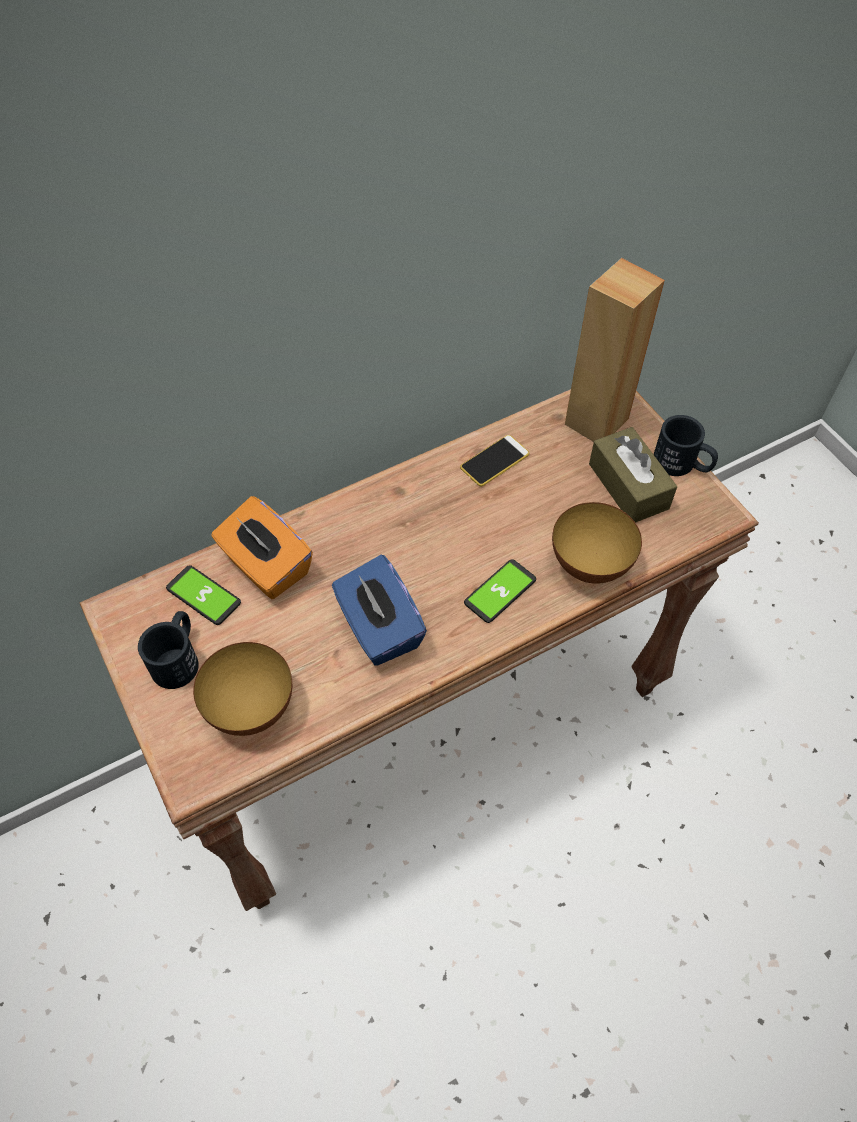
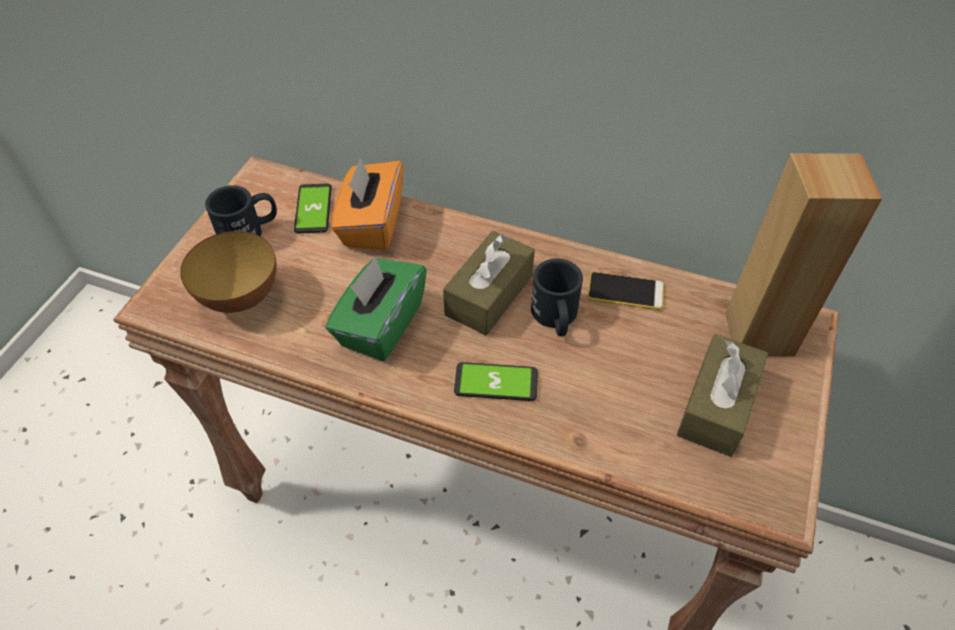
camera: 50 degrees right, 5 degrees down
blue tissue box [332,555,427,666] -> green tissue box [325,256,427,361]
bowl [552,502,642,584] -> none
black mug [653,415,718,476] -> black mug moved to [531,259,583,337]
none -> brown tissue box [443,231,535,335]

